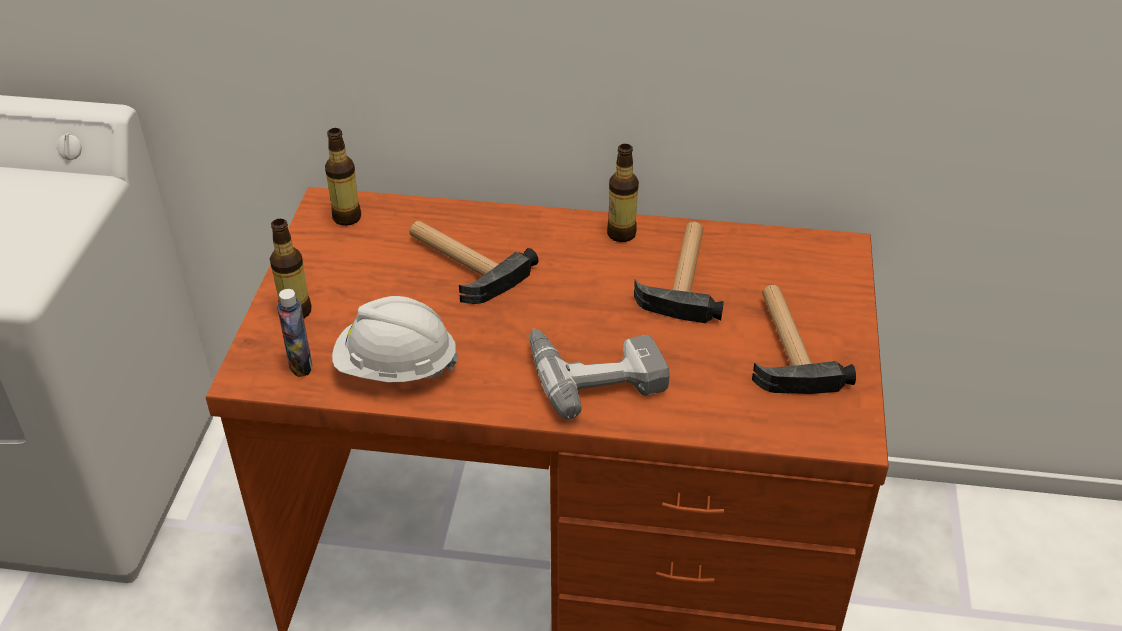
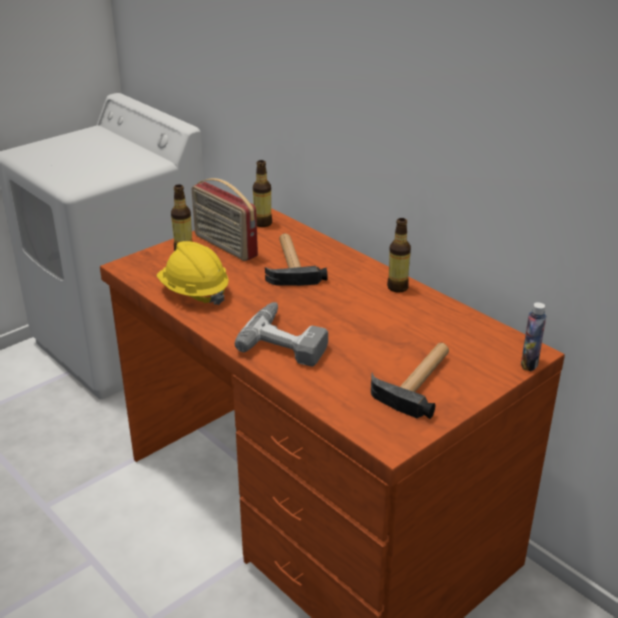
camera: 40 degrees right, 10 degrees down
bottle [277,289,312,377] -> bottle moved to [521,302,546,371]
white hard hat [332,296,459,382] -> yellow hard hat [157,241,229,305]
hammer [634,221,724,323] -> none
none -> radio [192,178,258,261]

